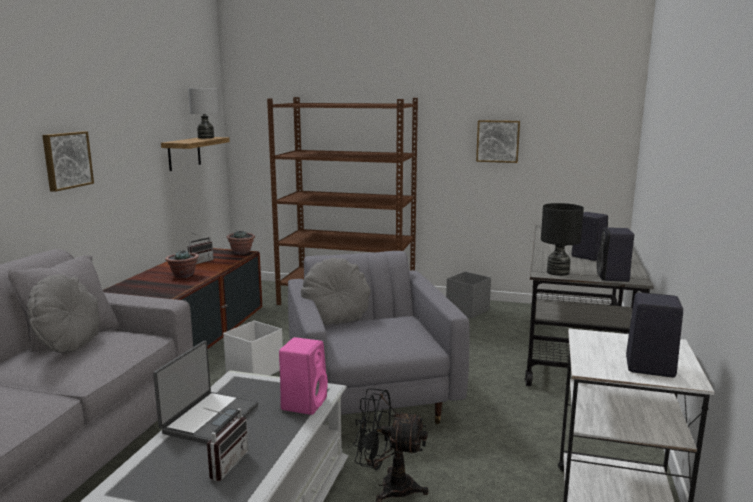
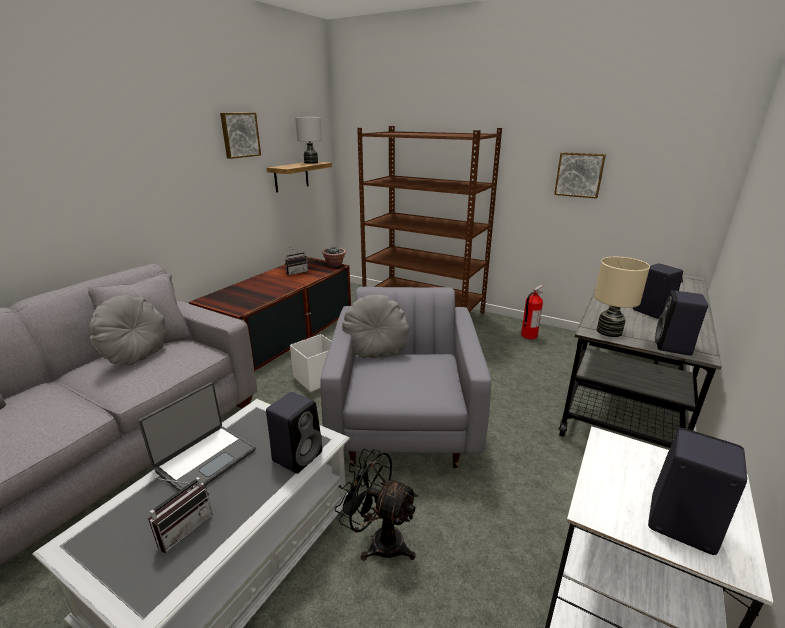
camera: 15 degrees right, 10 degrees up
picture [42,131,94,192] -> picture moved to [220,113,261,159]
potted plant [165,249,199,278] -> none
pink speaker [279,337,328,415] -> black speaker [266,392,322,474]
grey storage box [446,272,491,318] -> fire extinguisher [521,285,543,339]
black table lamp [541,203,584,276] -> beige table lamp [594,257,650,337]

